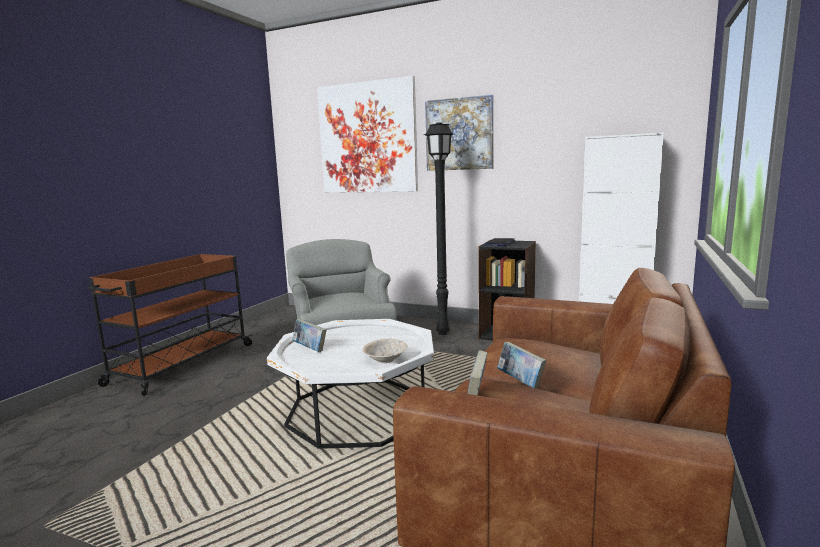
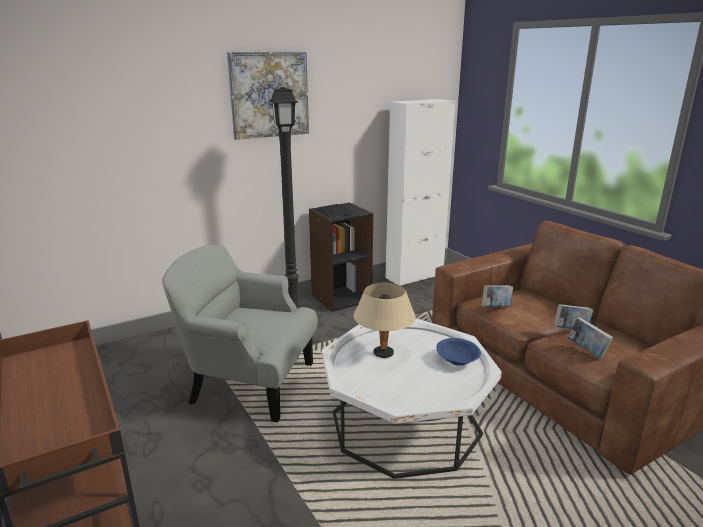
camera: 55 degrees left, 10 degrees up
book [292,319,327,352] -> book moved to [482,285,513,307]
picture [317,76,418,193] -> none
beige bowl [362,339,407,363] -> blue bowl [436,338,481,366]
none -> beige table lamp [353,282,416,358]

